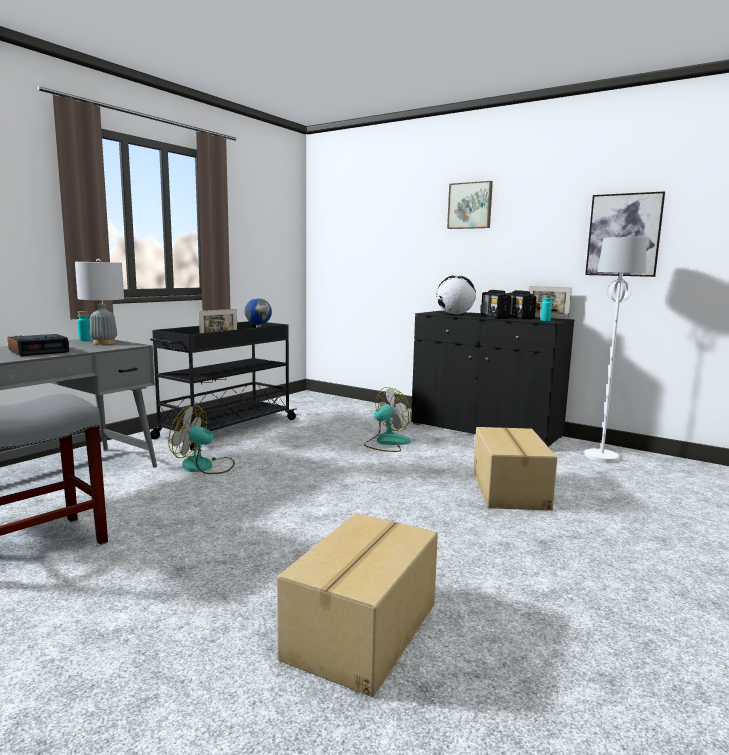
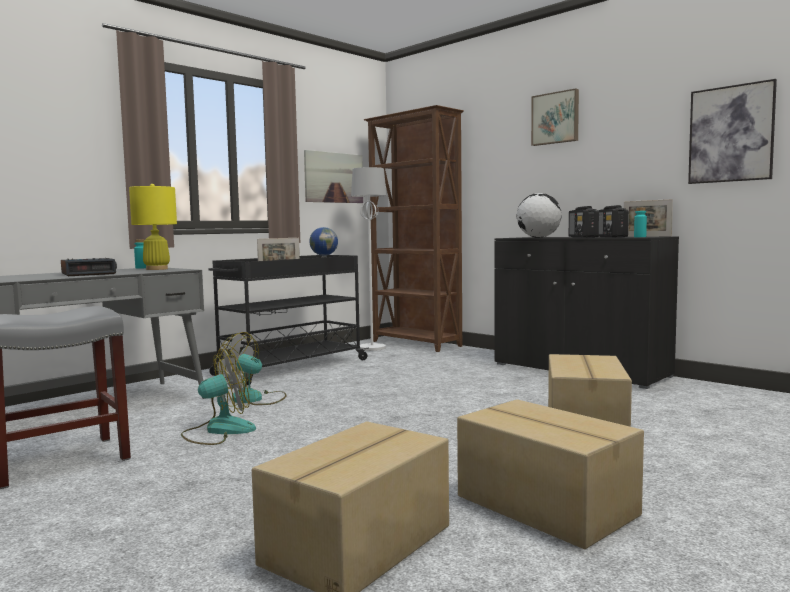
camera: 10 degrees right, 5 degrees down
grey table lamp [75,258,124,345] -> yellow table lamp [129,184,177,270]
fan [364,387,411,452] -> fan moved to [181,349,256,445]
white floor lamp [584,237,647,462] -> white floor lamp moved to [351,167,387,351]
none -> picture [304,150,363,203]
none -> brown bookcase [364,105,464,352]
none -> cardboard box [457,399,644,549]

